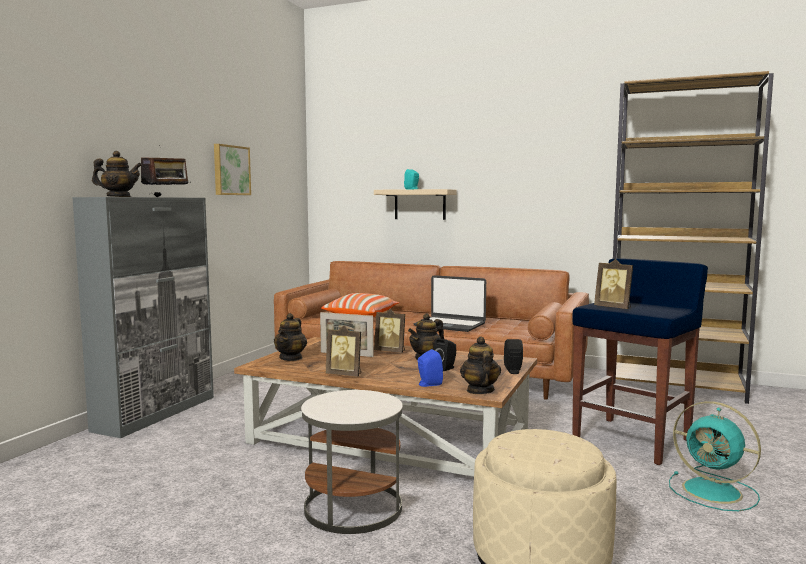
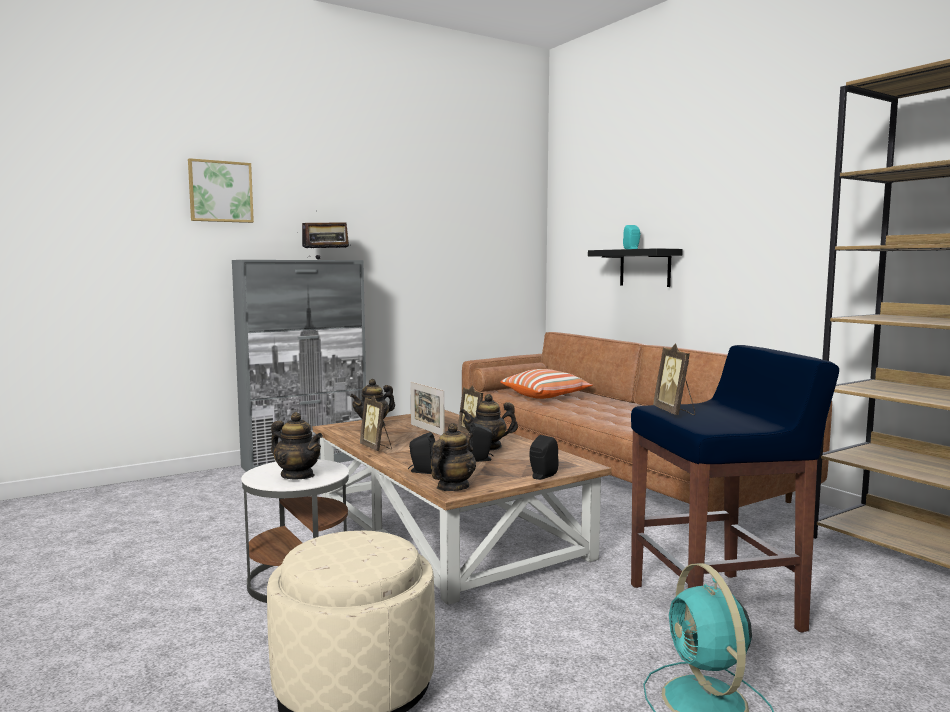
camera: 35 degrees right, 0 degrees up
teapot [92,151,142,197] -> teapot moved to [271,412,323,479]
picture [214,144,251,195] -> picture moved to [188,158,254,223]
beige shelf [374,189,457,220] -> black shelf [588,248,683,287]
laptop [414,275,486,332] -> none
blue speaker [418,349,443,387] -> black speaker [408,432,435,474]

